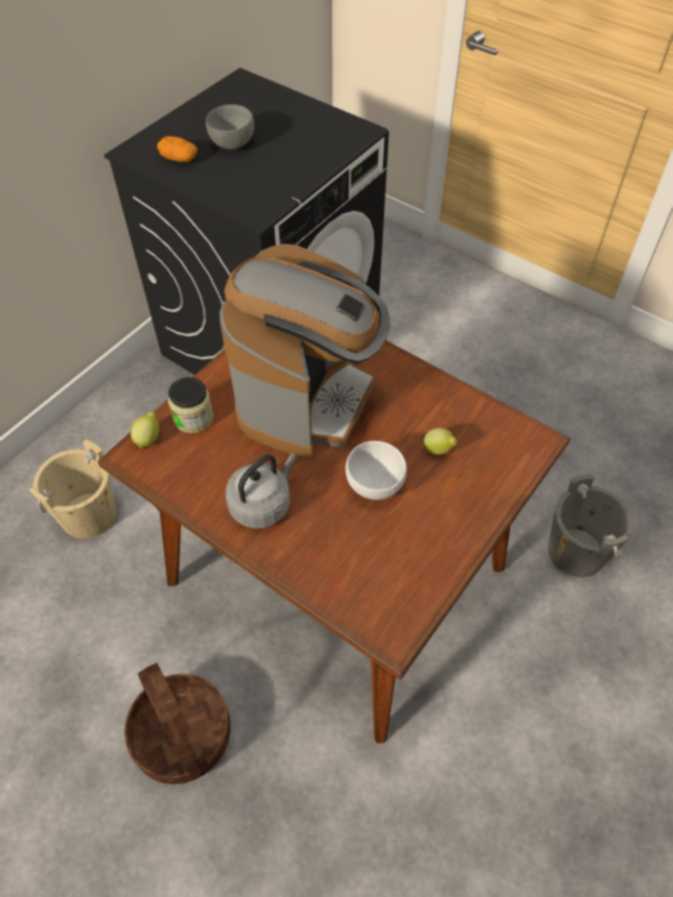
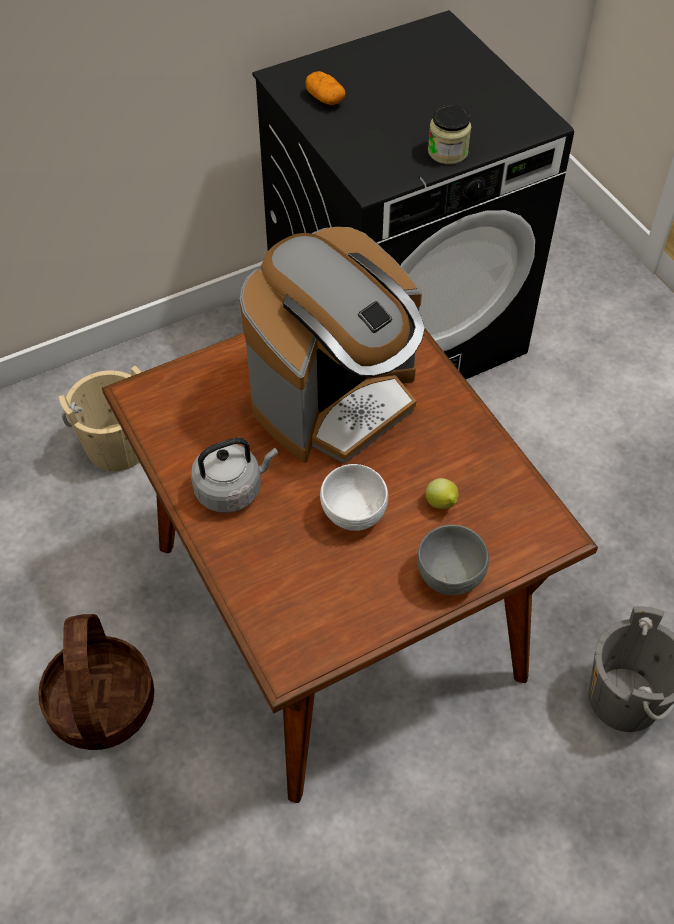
camera: 25 degrees right, 0 degrees up
lemon [131,412,159,448] -> none
jar [168,377,214,433] -> jar moved to [428,105,471,164]
grey bowl [206,104,254,150] -> grey bowl moved to [417,525,489,596]

